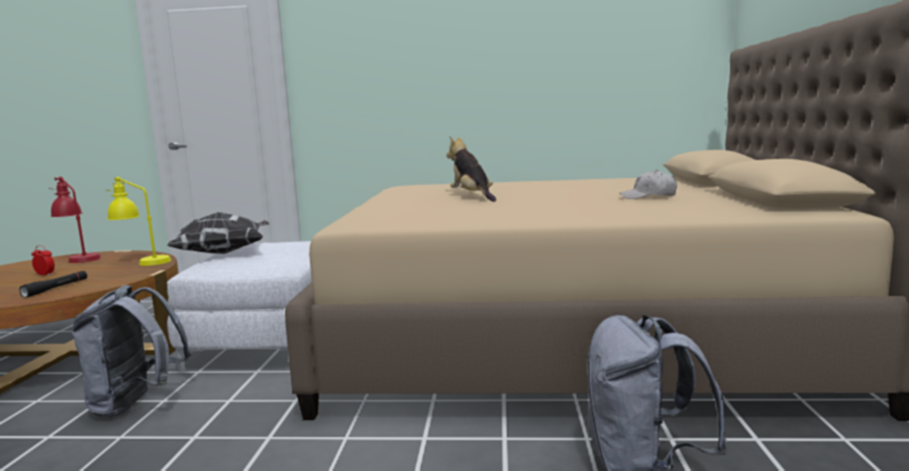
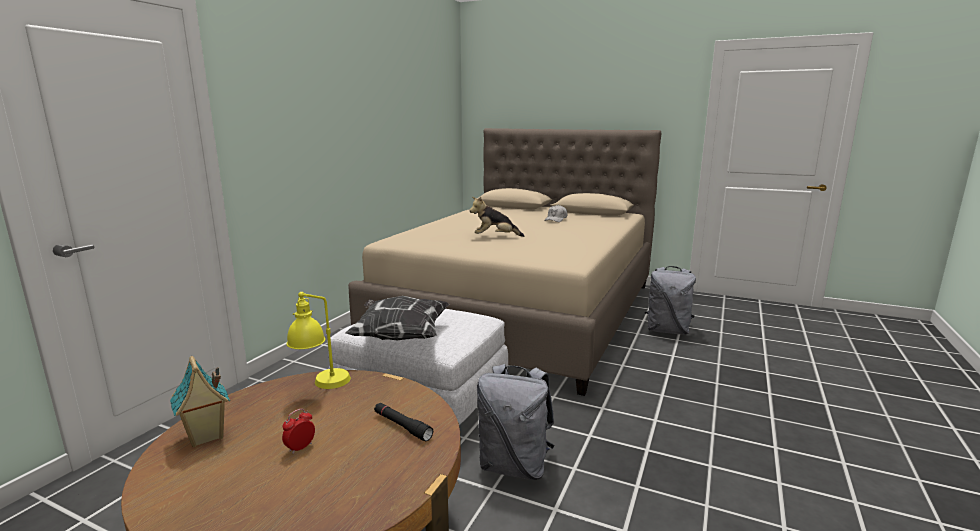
camera: 70 degrees left, 5 degrees up
red table lamp [49,176,101,263] -> toy house [170,356,230,447]

